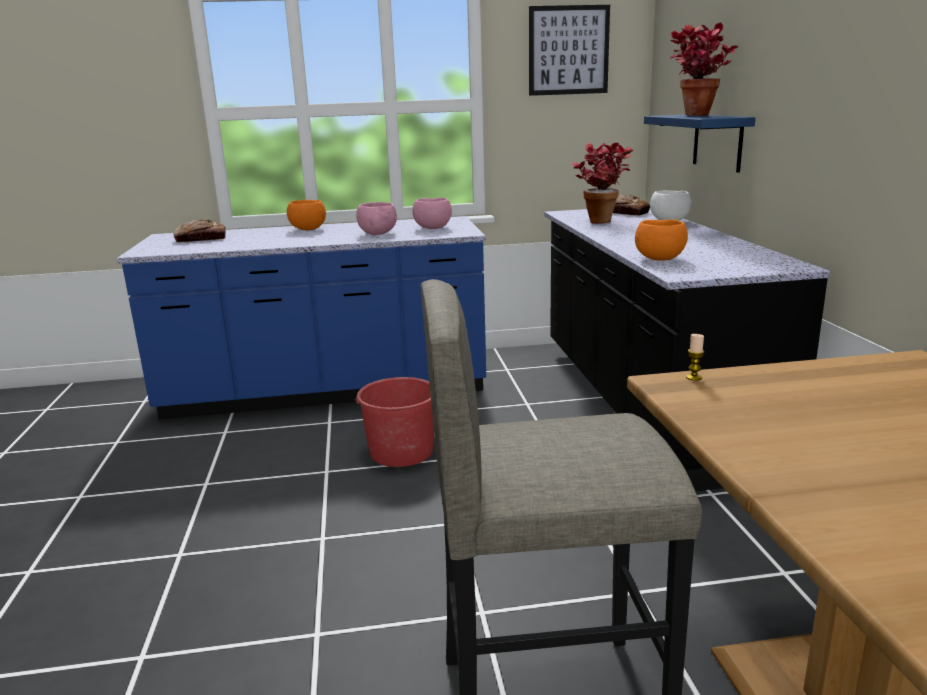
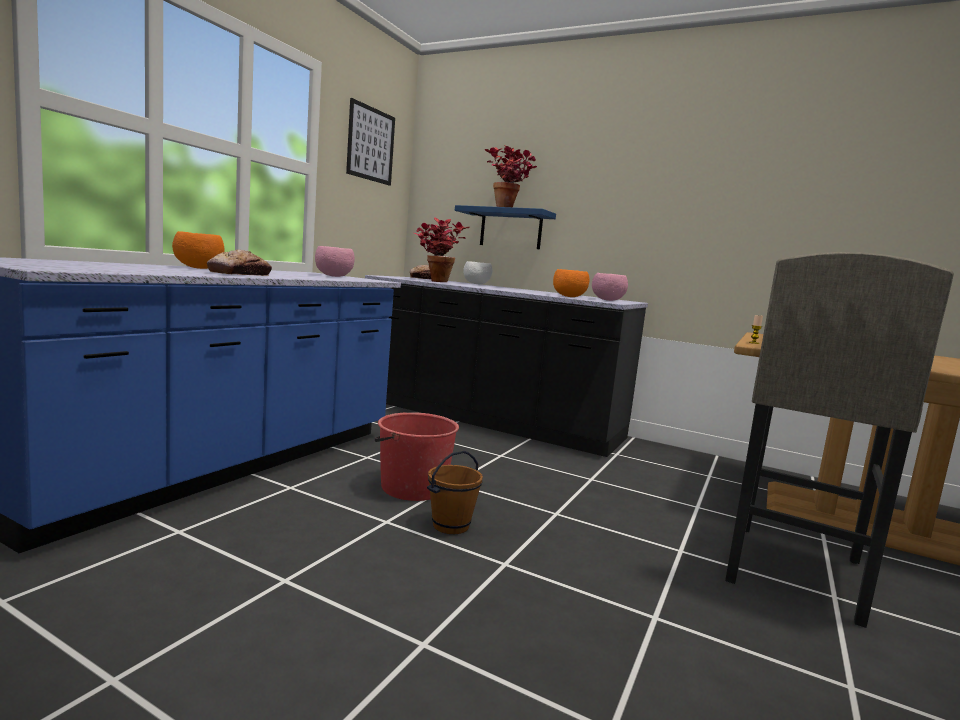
camera: 55 degrees left, 10 degrees down
bread [174,219,226,242] -> bread moved to [207,249,272,276]
pink bowl [356,202,397,235] -> pink bowl moved to [592,273,628,301]
none -> brown bucket [427,450,483,534]

